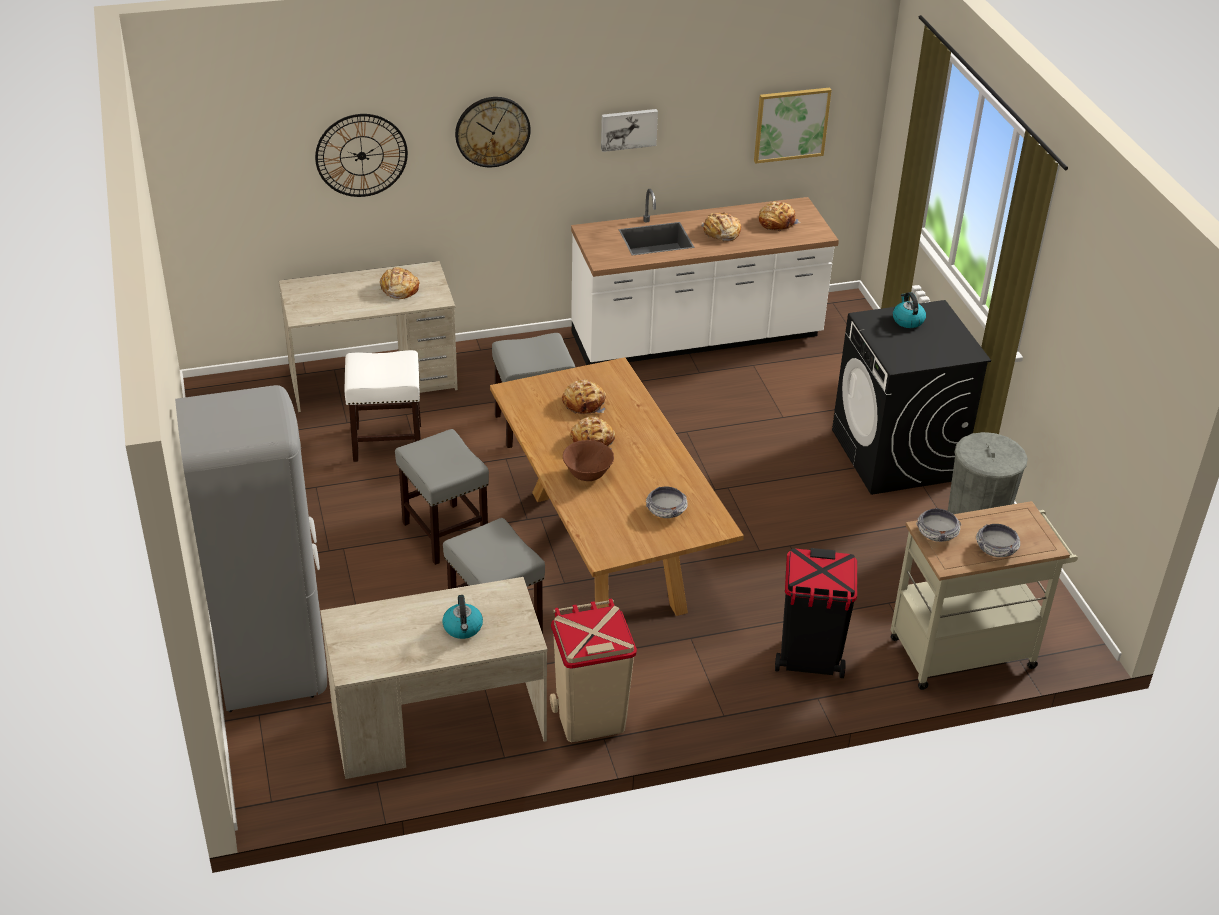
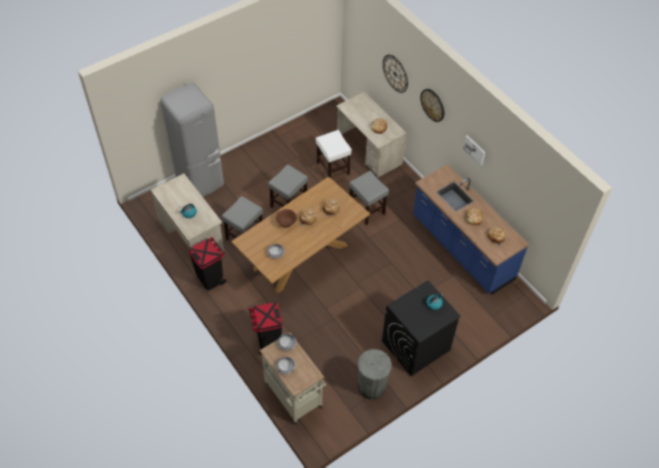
camera: 70 degrees right, 15 degrees up
beige trash can [550,598,637,742] -> black trash can [188,237,226,291]
white counter [571,189,839,365] -> blue counter [413,164,529,294]
picture [754,87,831,163] -> none

